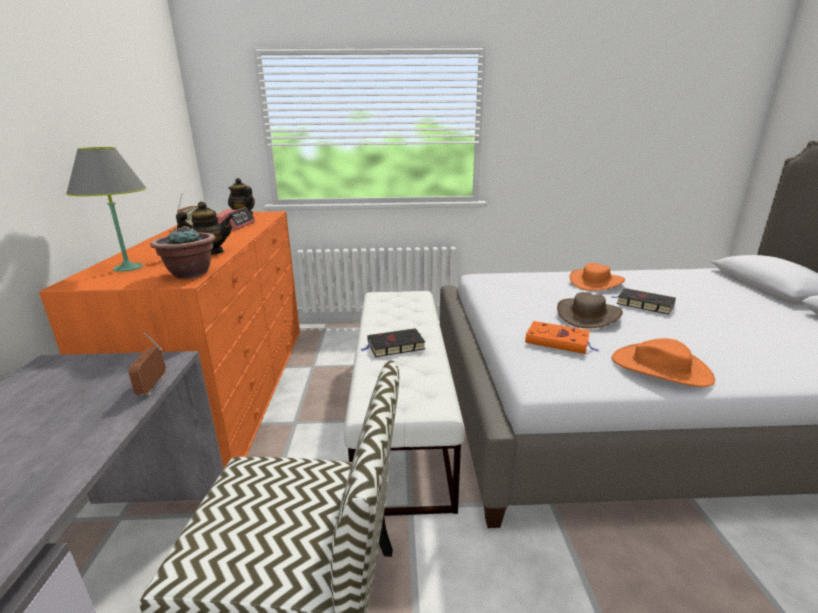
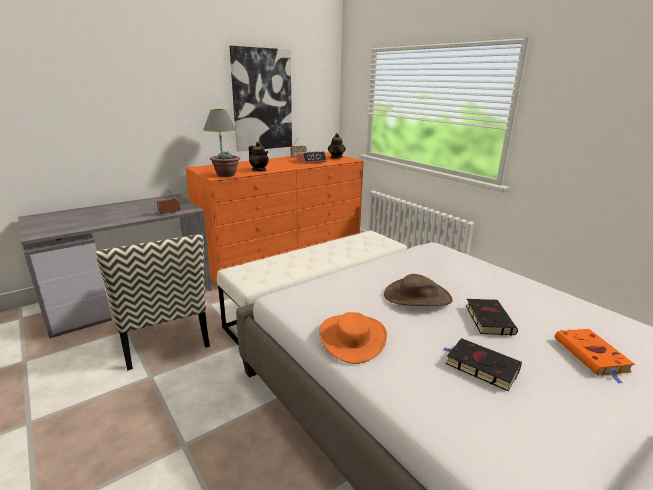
camera: 55 degrees right, 0 degrees up
black book [361,329,425,357] -> black book moved to [443,338,522,391]
orange book [525,321,599,354] -> orange book moved to [555,329,635,384]
orange hat [569,263,625,291] -> none
none -> picture [229,46,292,152]

